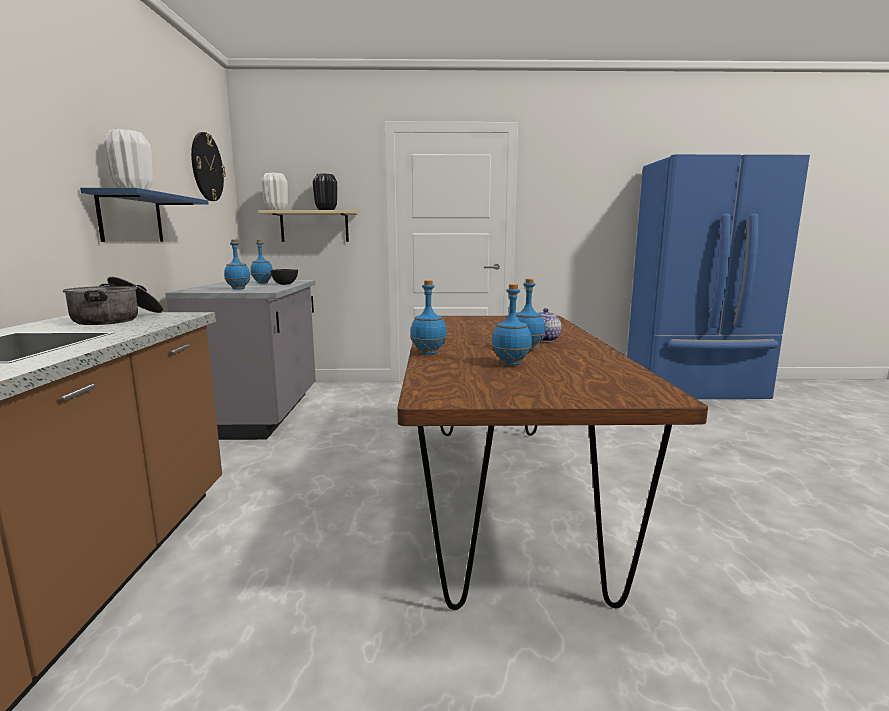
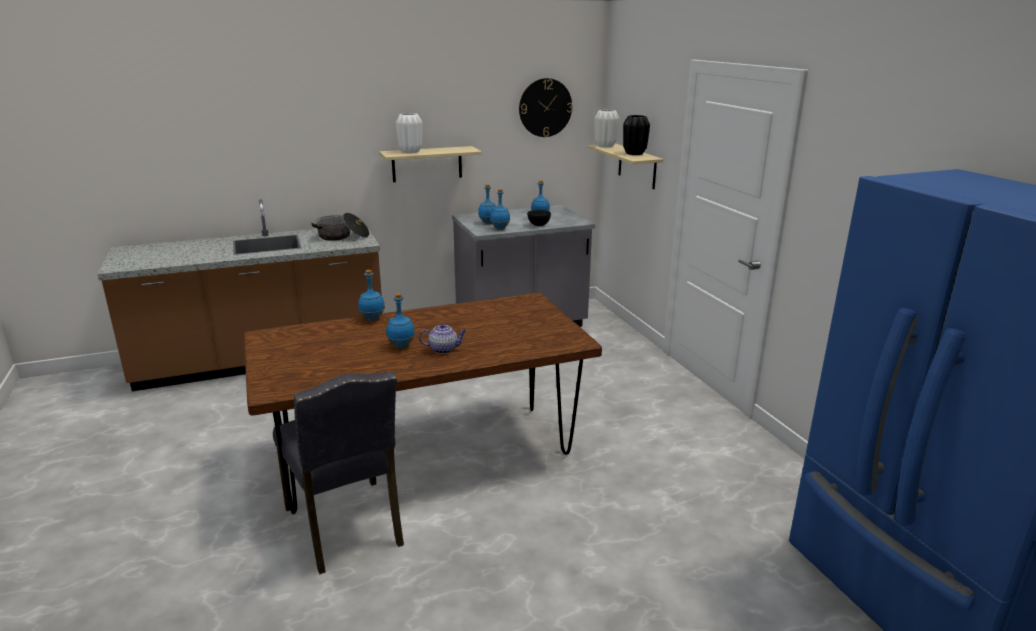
camera: 70 degrees right, 10 degrees up
blue shelf [80,188,209,242] -> beige shelf [379,146,482,182]
blue bottle [491,284,532,365] -> blue bottle moved to [490,189,510,230]
none -> grey chair [273,371,404,574]

